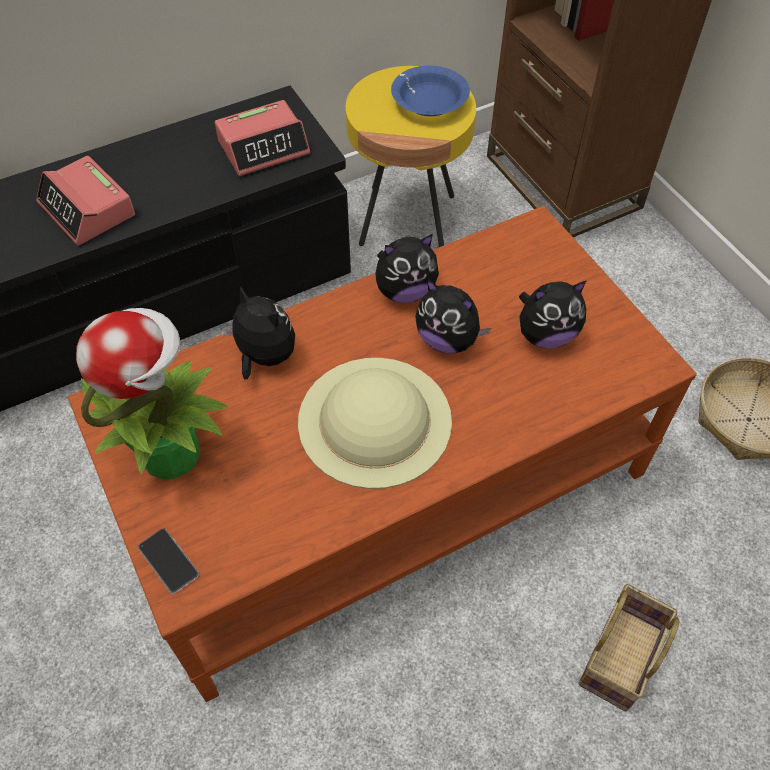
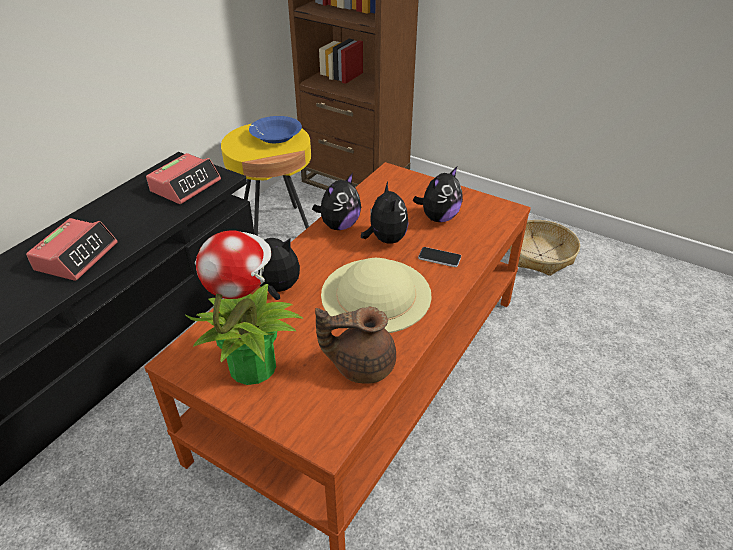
camera: 30 degrees left, 15 degrees down
alarm clock [36,156,135,245] -> alarm clock turned 90 degrees counterclockwise [26,218,118,281]
phone [138,529,199,594] -> phone moved to [418,247,461,267]
plush toy [415,278,491,354] -> plush toy turned 105 degrees counterclockwise [361,182,409,244]
basket [579,584,679,711] -> none
none -> brown teapot [315,307,396,384]

